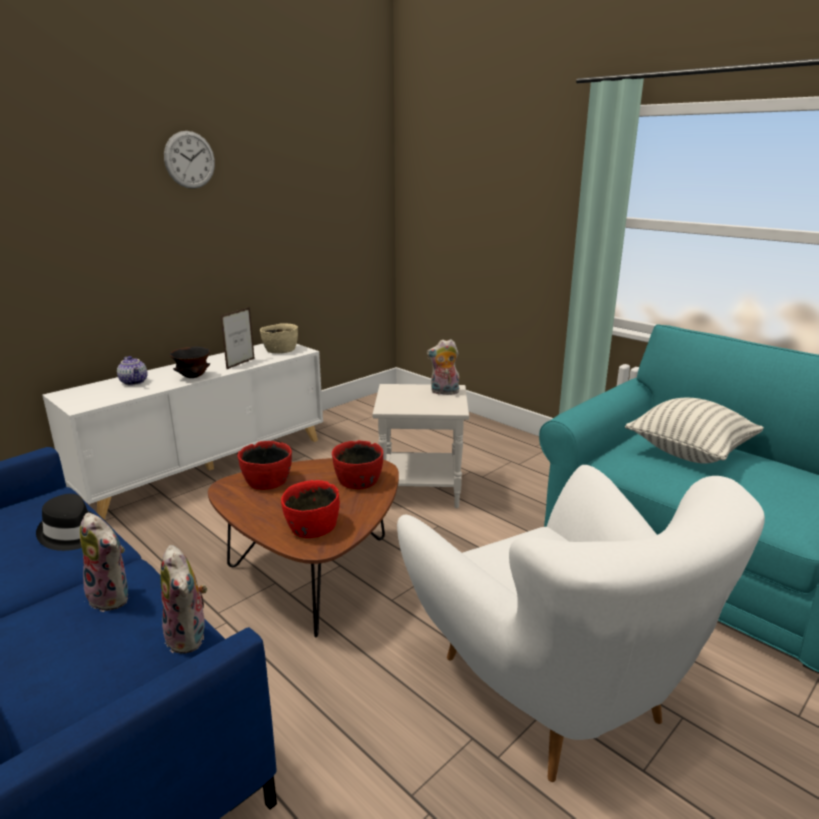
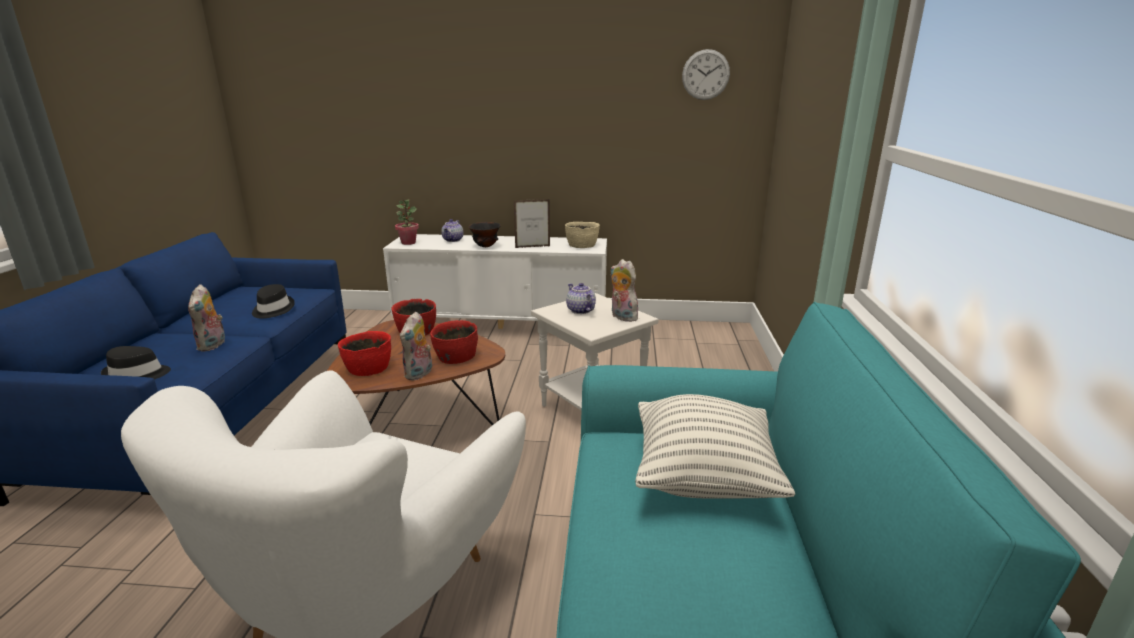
camera: 50 degrees right, 0 degrees up
plush toy [161,545,207,654] -> plush toy moved to [400,312,432,381]
wall clock [164,131,215,189] -> wall clock moved to [682,49,730,100]
none -> black hat [101,346,171,380]
none -> potted plant [395,199,419,245]
none -> teapot [566,283,596,314]

